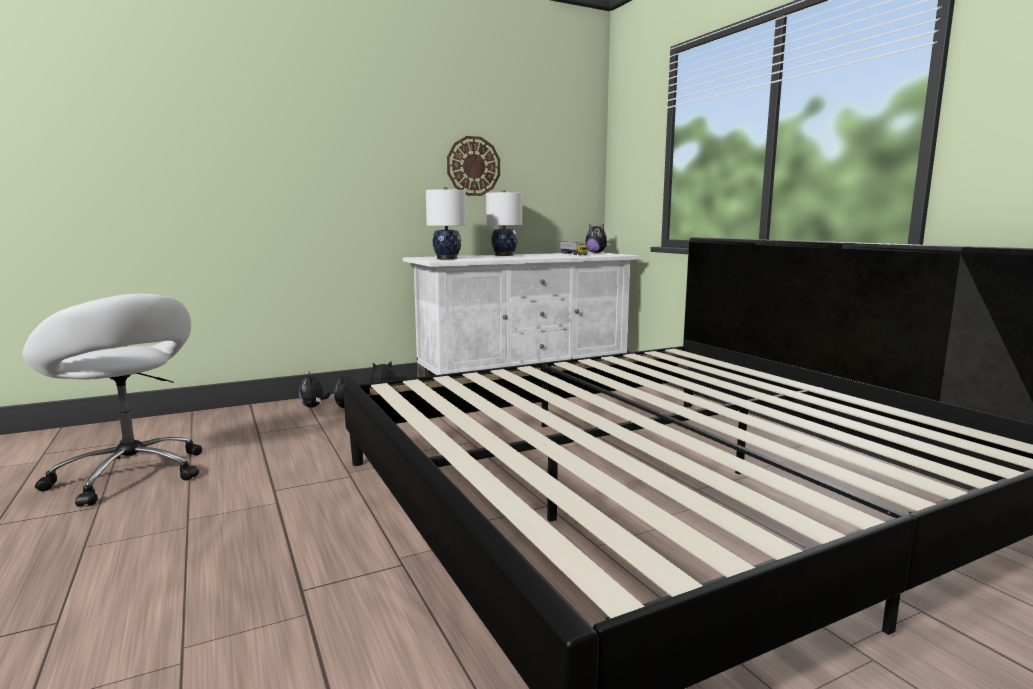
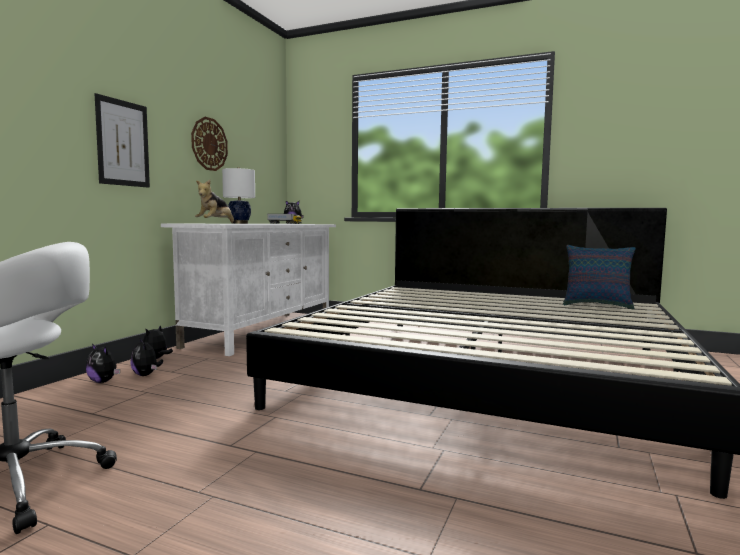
camera: 40 degrees left, 5 degrees down
white table lamp [426,187,466,259] -> plush toy [195,180,235,224]
none -> picture [95,93,150,188]
none -> blue pillow [563,245,636,309]

